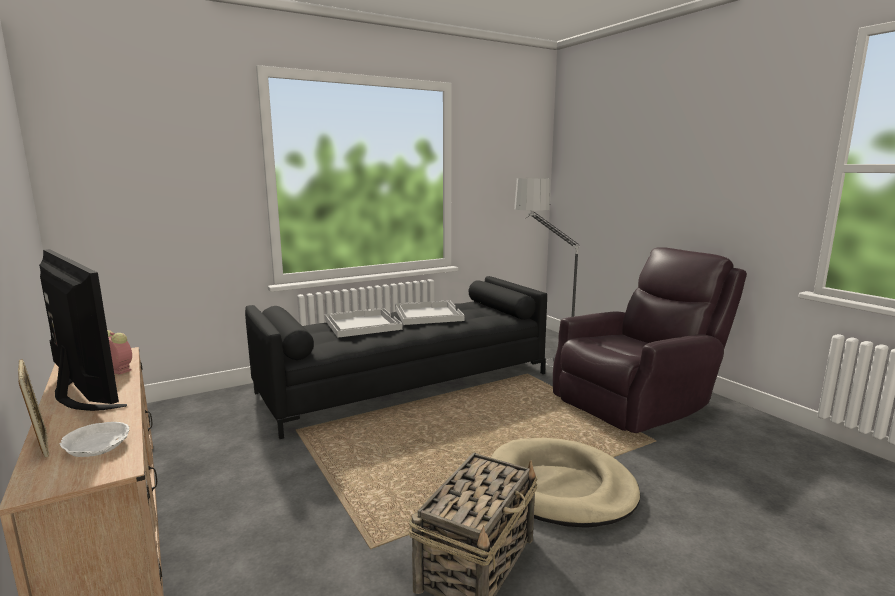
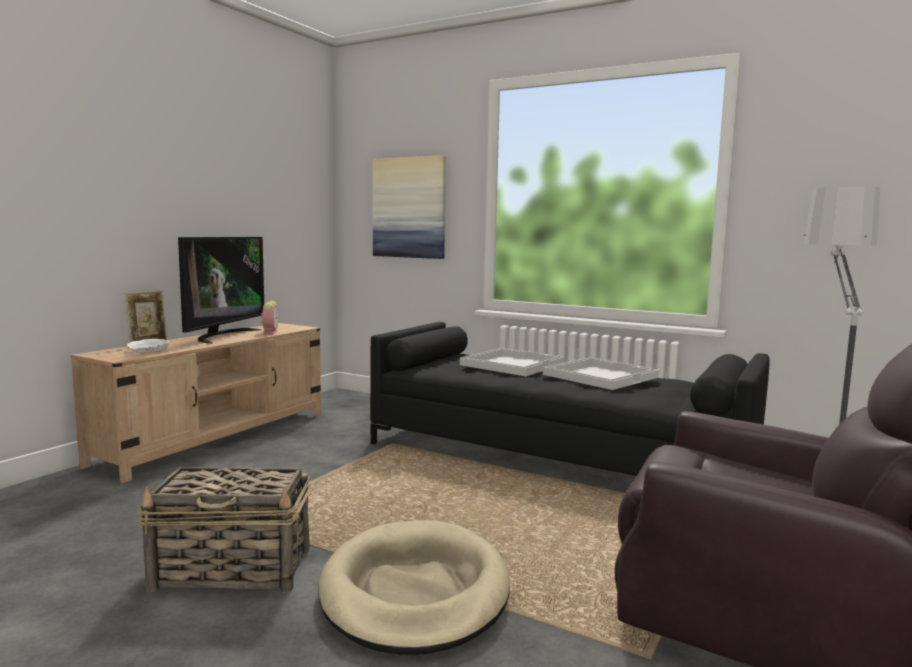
camera: 60 degrees right, 5 degrees down
none -> picture [373,155,446,259]

